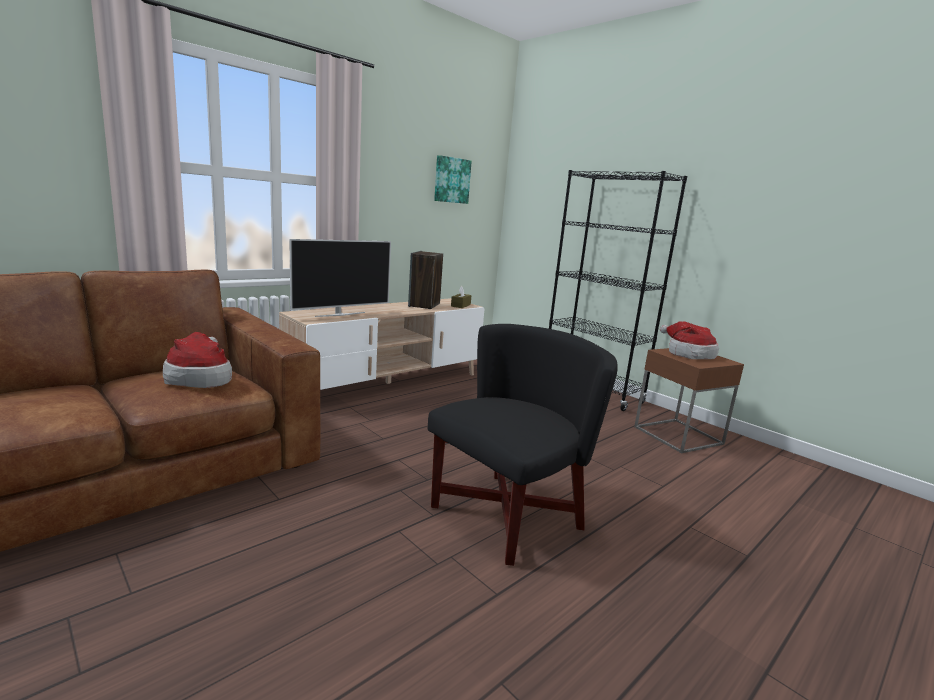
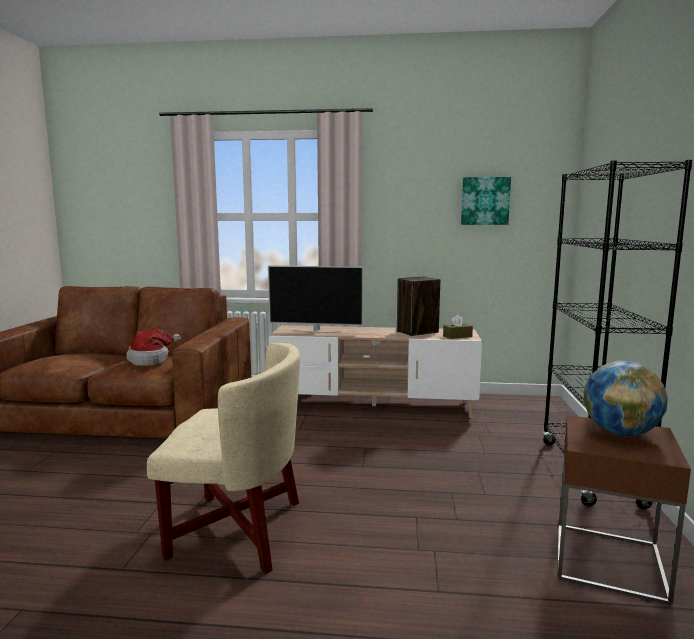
camera: 50 degrees right, 5 degrees down
black armchair [428,324,618,566] -> beige armchair [147,343,300,574]
hat [660,321,719,359] -> globe [584,361,668,436]

